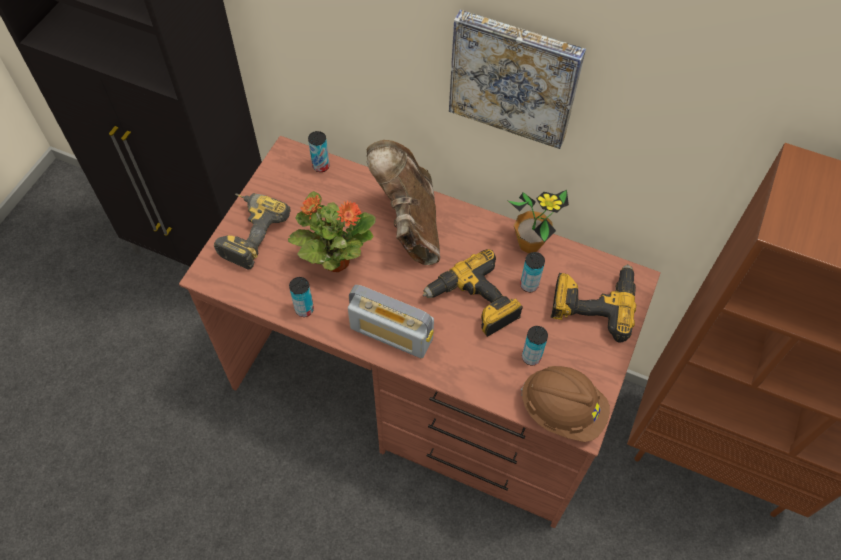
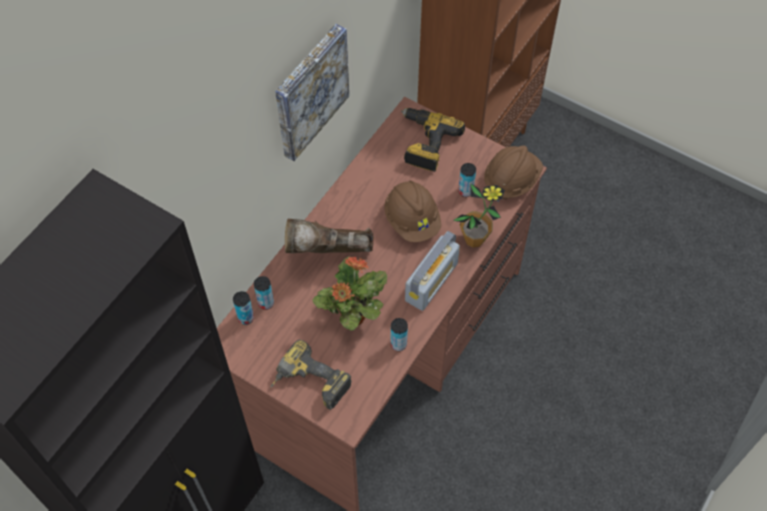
camera: 80 degrees left, 0 degrees up
power drill [423,249,523,337] -> brown hard hat [384,181,441,242]
potted plant [508,190,569,253] -> potted plant moved to [453,183,505,247]
can [520,252,545,292] -> can moved to [254,276,274,310]

